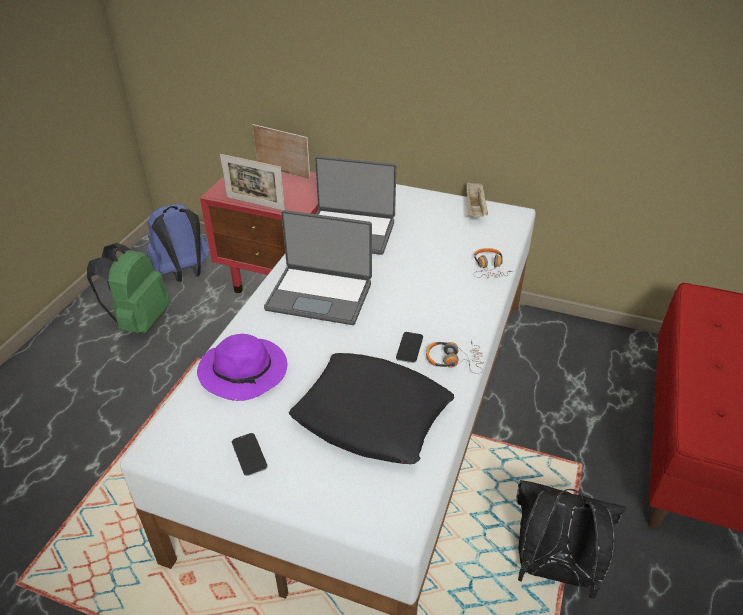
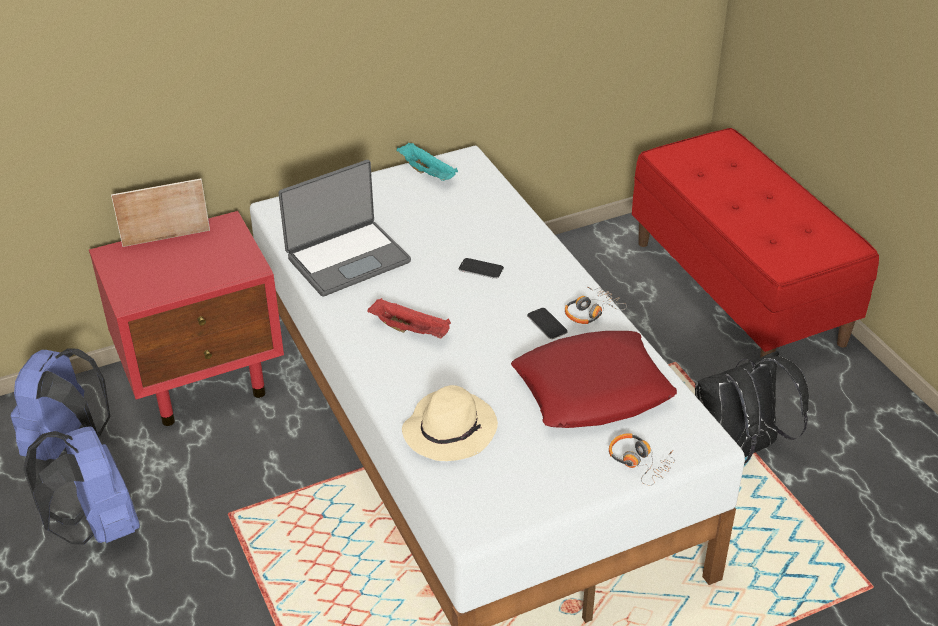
camera: 45 degrees left, 0 degrees up
green backpack [87,243,170,333] -> blue backpack [23,426,140,545]
purple hat [197,334,287,401] -> beige hat [402,385,498,461]
picture frame [220,154,285,210] -> none
phone [232,433,268,476] -> phone moved to [459,258,504,279]
laptop [264,210,372,325] -> red tray [367,298,451,338]
black pillow [289,353,454,464] -> red pillow [511,331,677,428]
beige tray [466,182,488,217] -> turquoise tray [396,143,458,181]
headphones [473,248,514,279] -> headphones moved to [609,433,675,486]

